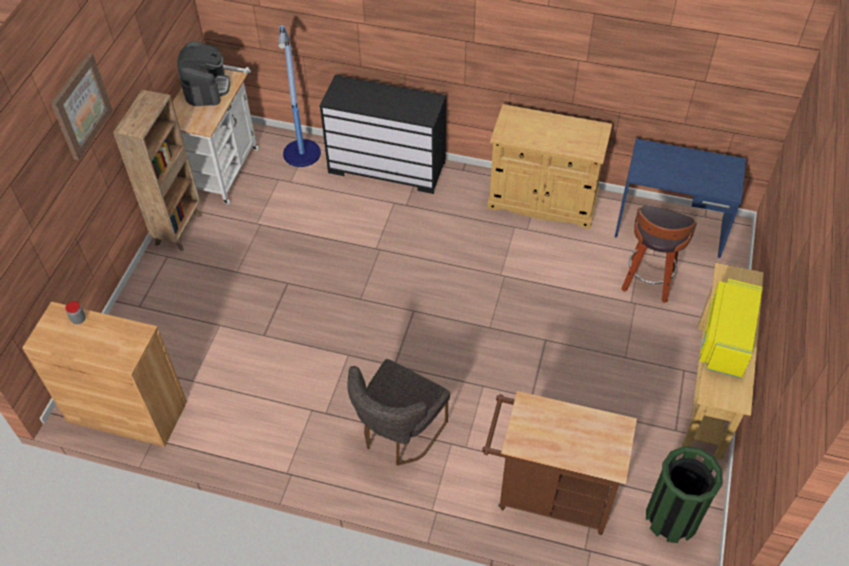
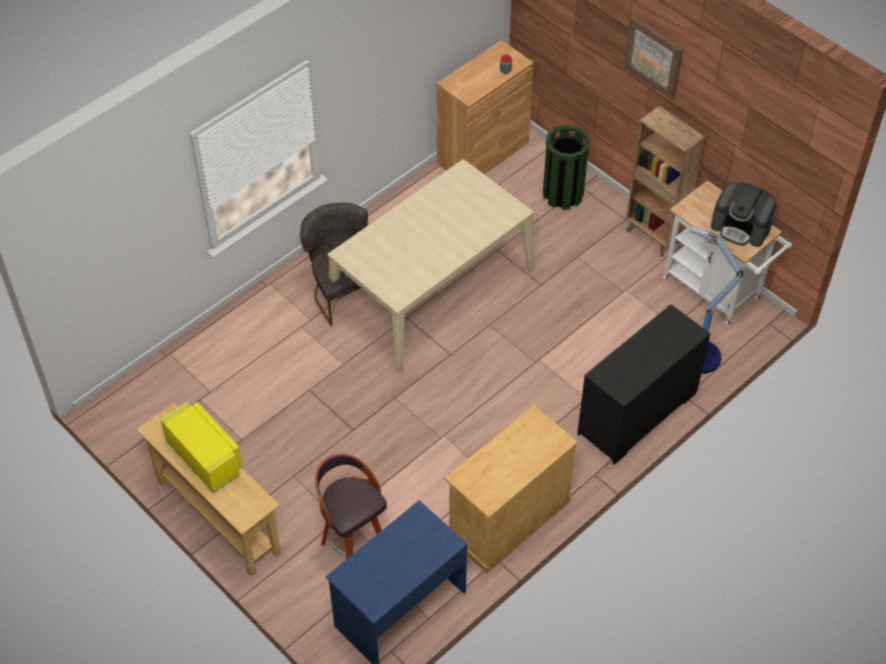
camera: 120 degrees right, 0 degrees up
brown cart [482,391,637,535] -> none
green trash can [646,446,723,543] -> green trash can moved to [543,125,590,210]
none -> beige dining table [328,159,534,373]

